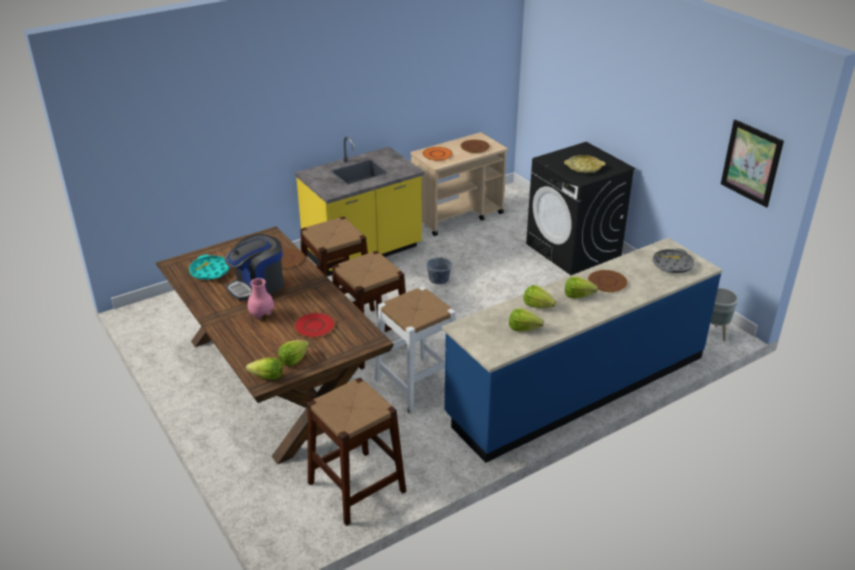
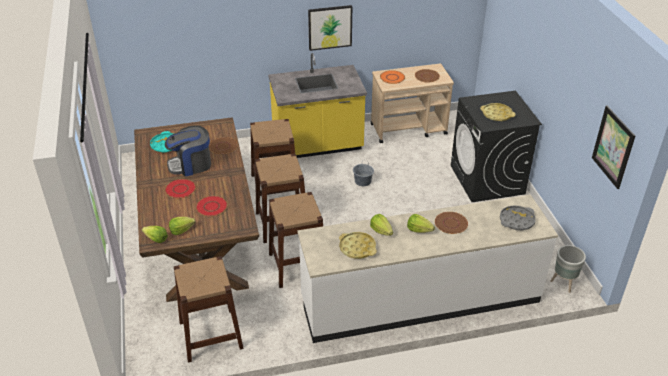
camera: 20 degrees right, 5 degrees up
pink vase [248,278,274,319] -> red plate [165,179,196,198]
white stool [374,286,456,413] -> brown stool [269,192,323,288]
blue counter [442,238,722,463] -> white counter [297,195,558,343]
lettuce [509,308,544,331] -> yellow tray [339,232,377,259]
none -> picture [308,5,352,51]

